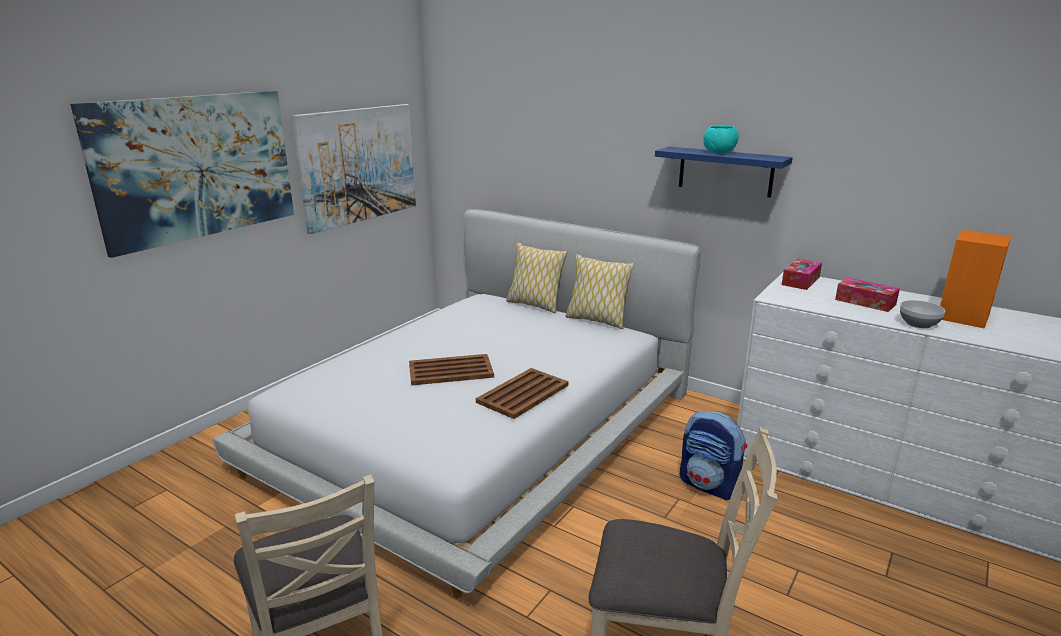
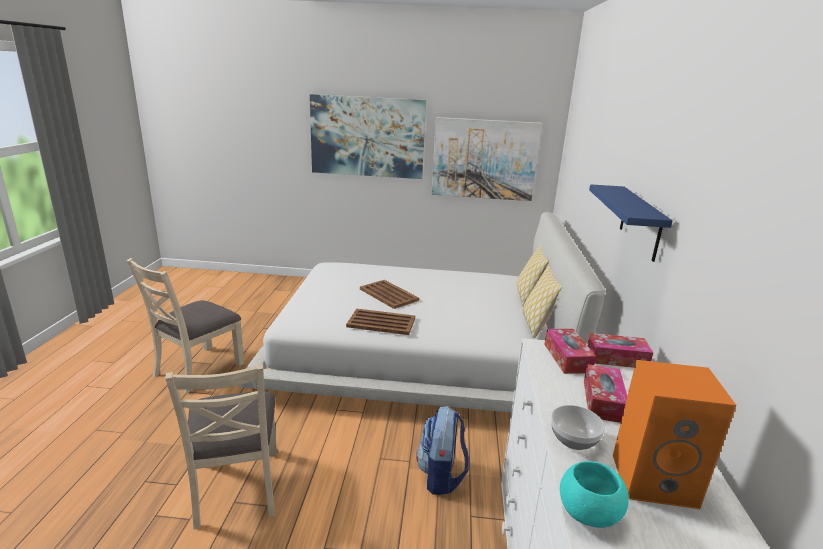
camera: 60 degrees right, 0 degrees up
turquoise bowl [703,125,739,154] -> turquoise bowl moved to [560,461,629,528]
none -> tissue box [544,329,596,374]

